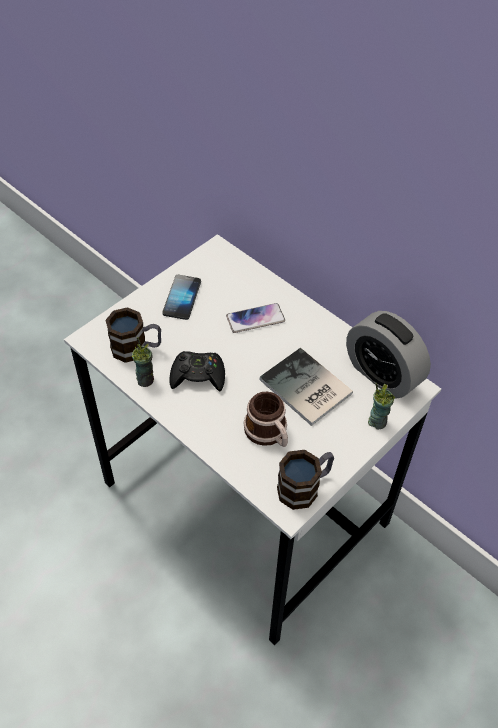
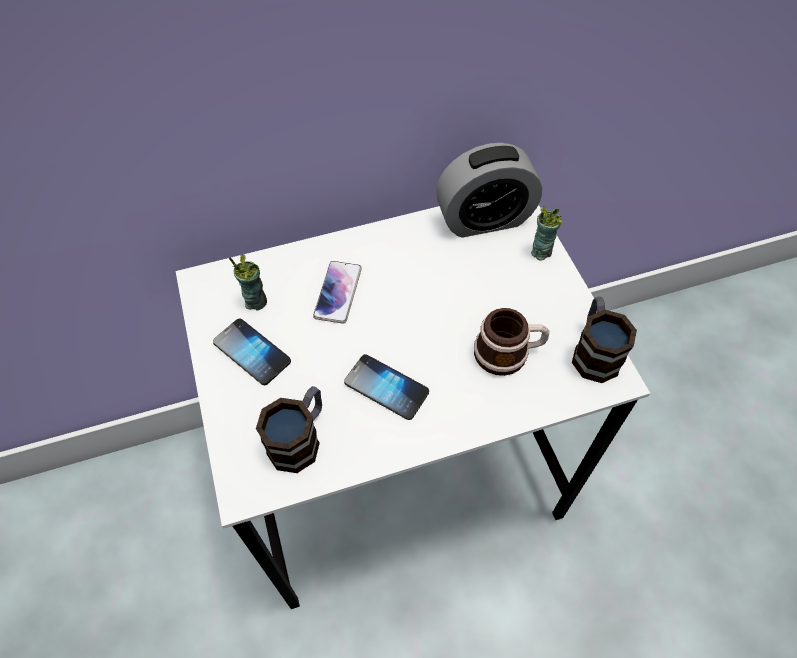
camera: 60 degrees left, 5 degrees up
cup [131,337,154,387] -> cup moved to [229,255,267,310]
black game controller [169,351,225,391] -> phone [344,354,429,420]
book [260,348,353,426] -> none

